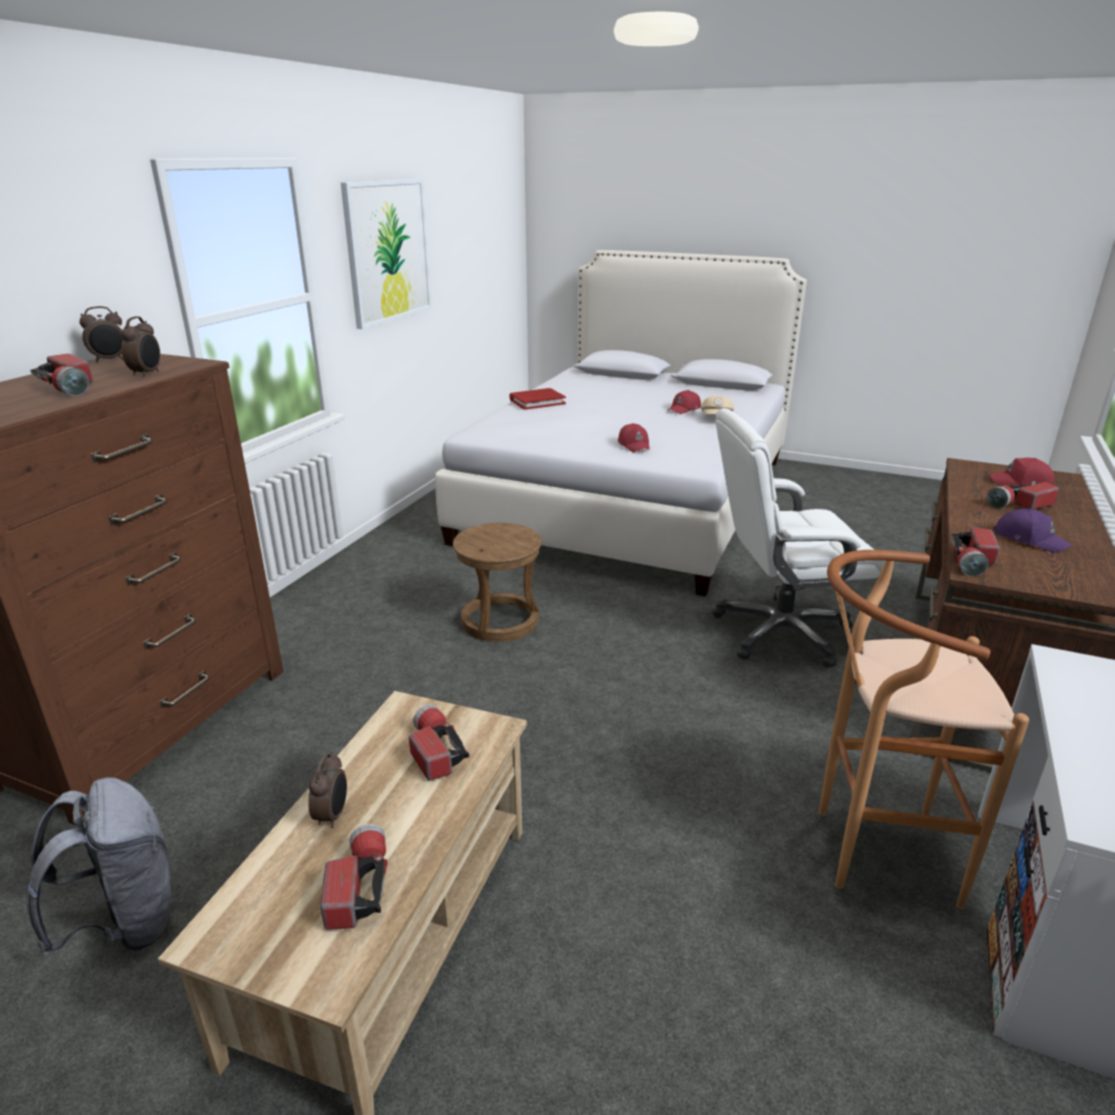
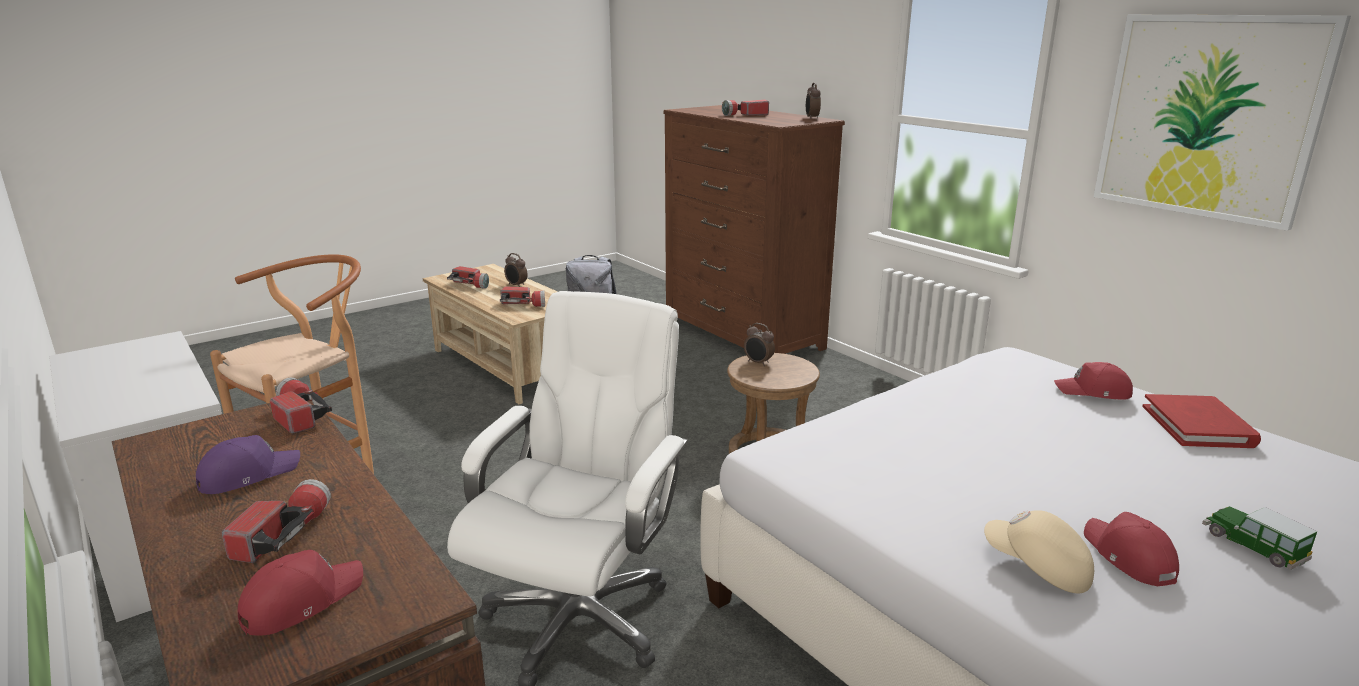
camera: 120 degrees right, 5 degrees down
alarm clock [121,316,160,377] -> alarm clock moved to [744,323,775,366]
red cap [618,423,650,452] -> red cap moved to [1054,362,1133,400]
purple cap [993,509,1072,553] -> purple cap turned 150 degrees clockwise [196,435,300,494]
none -> toy car [1202,506,1317,570]

